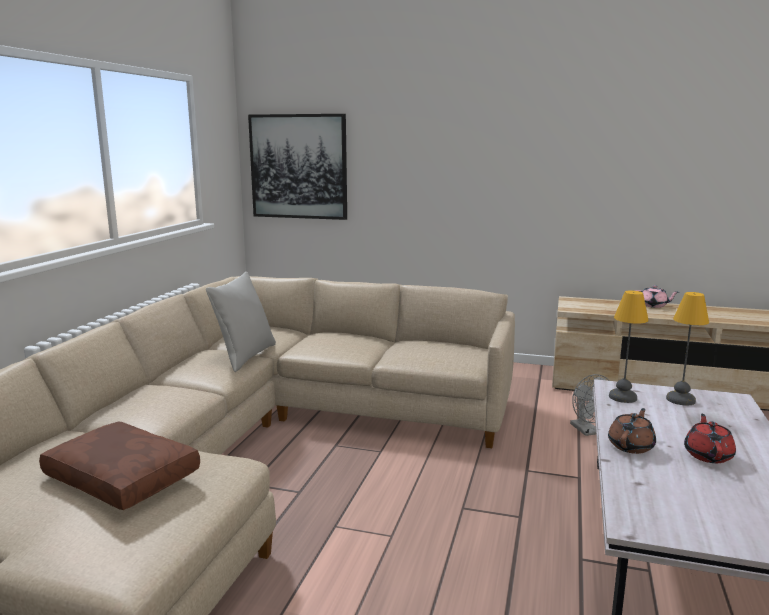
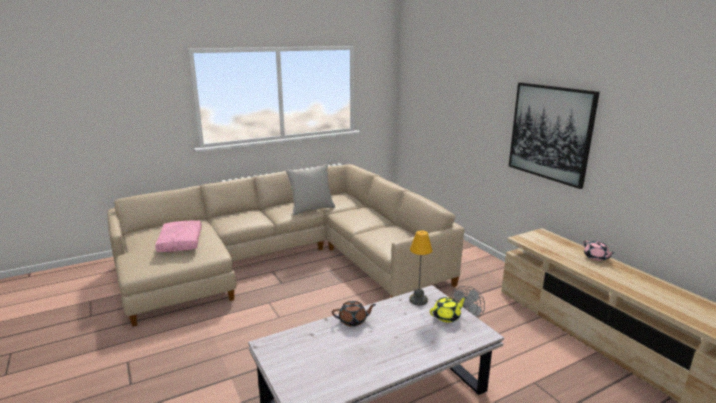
camera: 45 degrees right, 5 degrees up
brown pillow [39,421,200,510] -> pink pillow [155,220,202,252]
picture [248,114,347,220] -> picture moved to [509,83,600,189]
table lamp [666,292,709,406] -> yellow teapot [430,297,467,322]
red teapot [684,414,736,463] -> none

